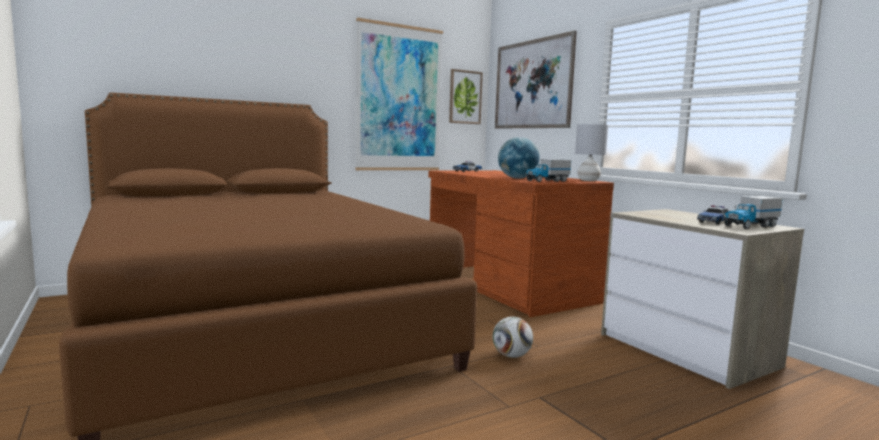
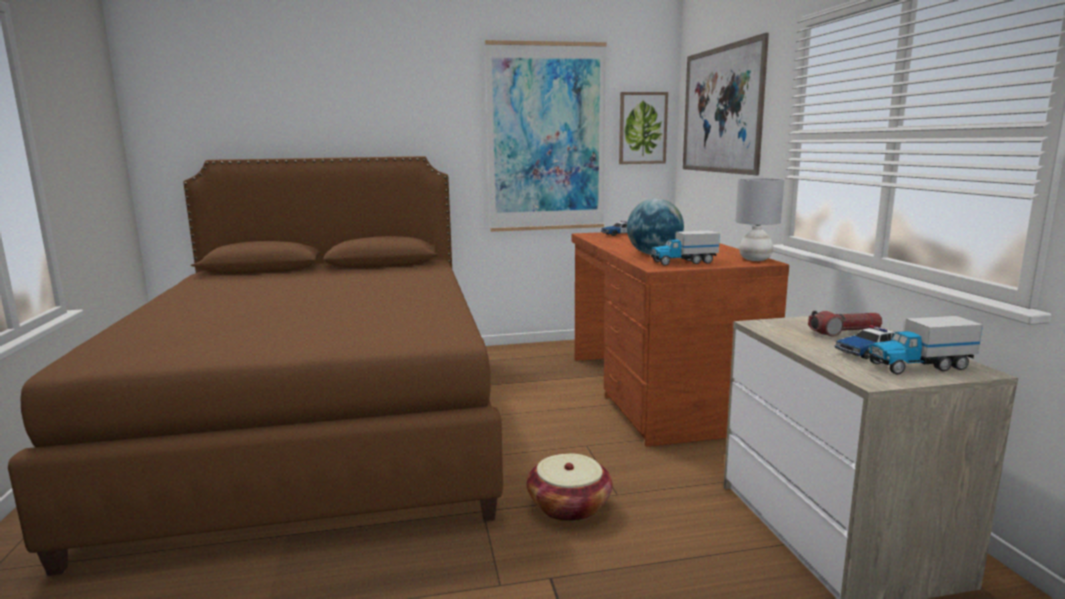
camera: 20 degrees right, 5 degrees up
football [493,316,533,358] -> basket [527,453,613,522]
none -> flashlight [808,311,882,337]

